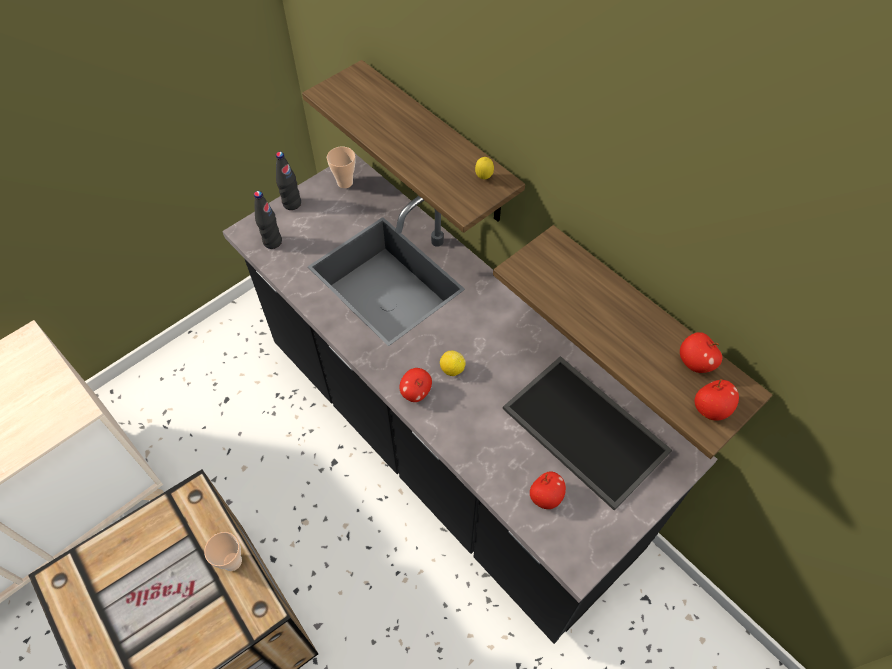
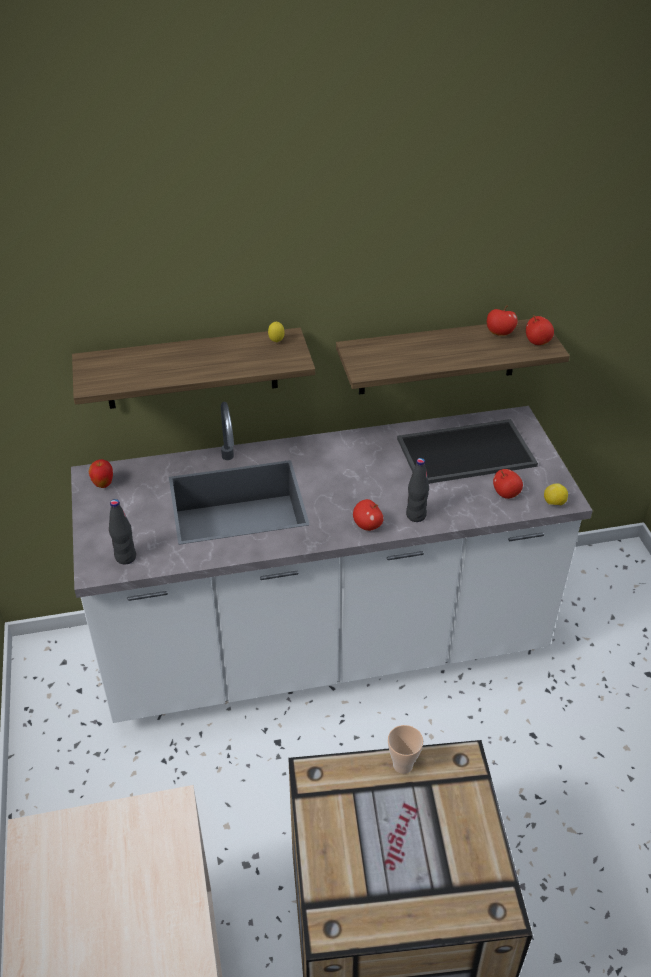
camera: 60 degrees left, 15 degrees down
black counter [222,154,718,644] -> white counter [71,402,593,723]
black bottle [276,152,301,210] -> black bottle moved to [406,458,429,522]
cup [327,147,356,188] -> apple [89,459,113,488]
lemon [440,351,466,376] -> lemon moved to [544,483,568,505]

